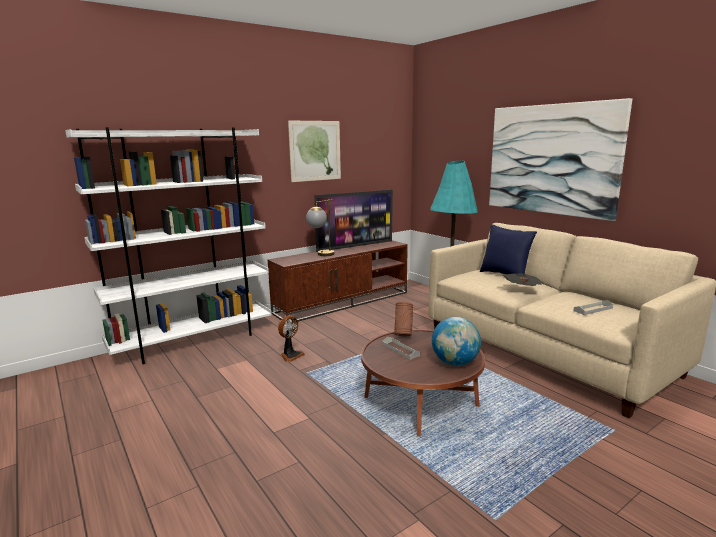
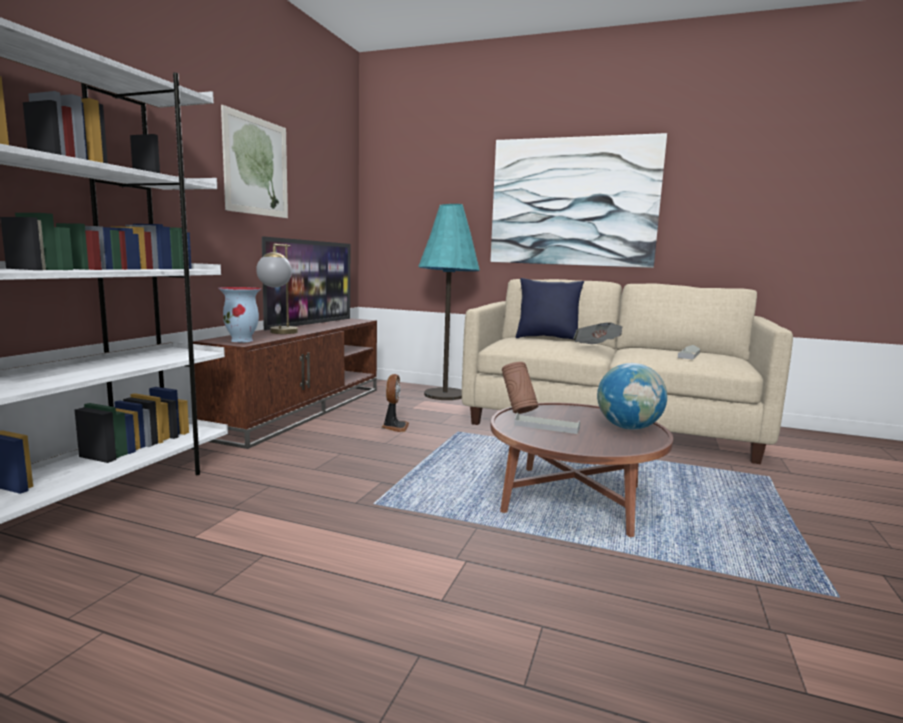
camera: 35 degrees left, 5 degrees down
fan [278,316,305,362] -> fan moved to [382,374,409,432]
none -> vase [218,287,261,343]

